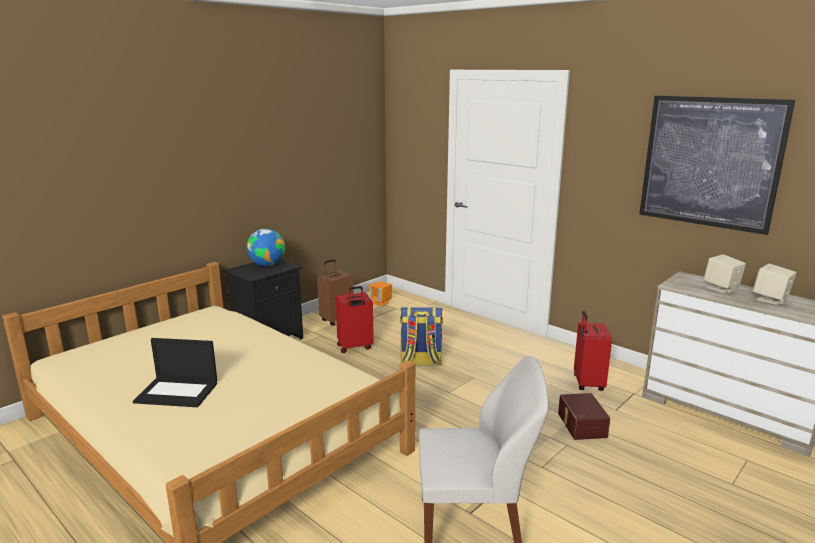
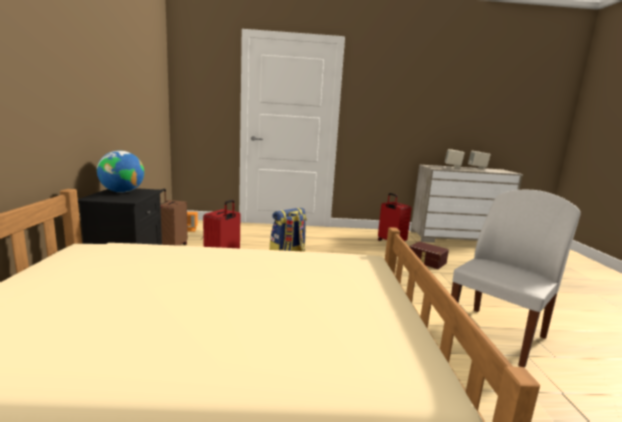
camera: 45 degrees left, 5 degrees down
laptop [133,338,217,407] -> none
picture [639,95,795,235] -> none

